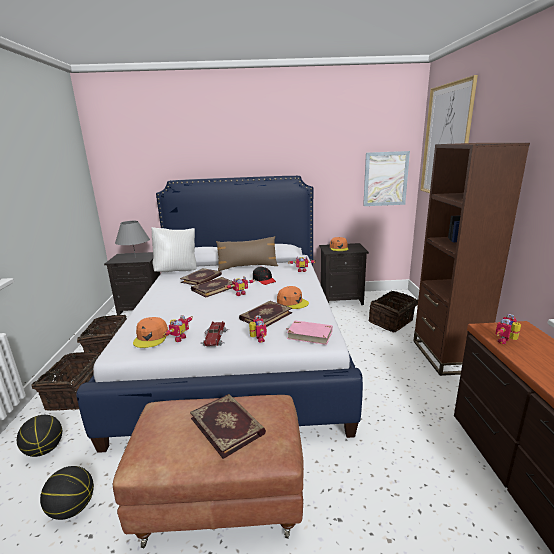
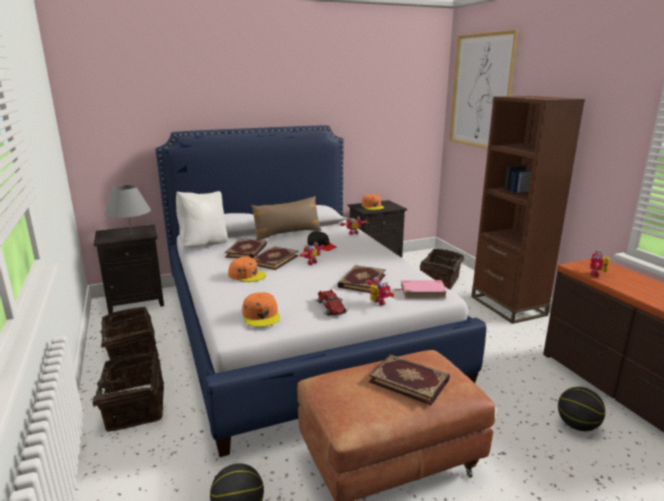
camera: 20 degrees left, 0 degrees up
basketball [17,415,62,457] -> basketball moved to [558,387,605,431]
toy robot [163,315,193,342] -> none
orange cap [277,286,309,309] -> orange cap moved to [228,257,267,282]
picture [363,151,410,206] -> none

